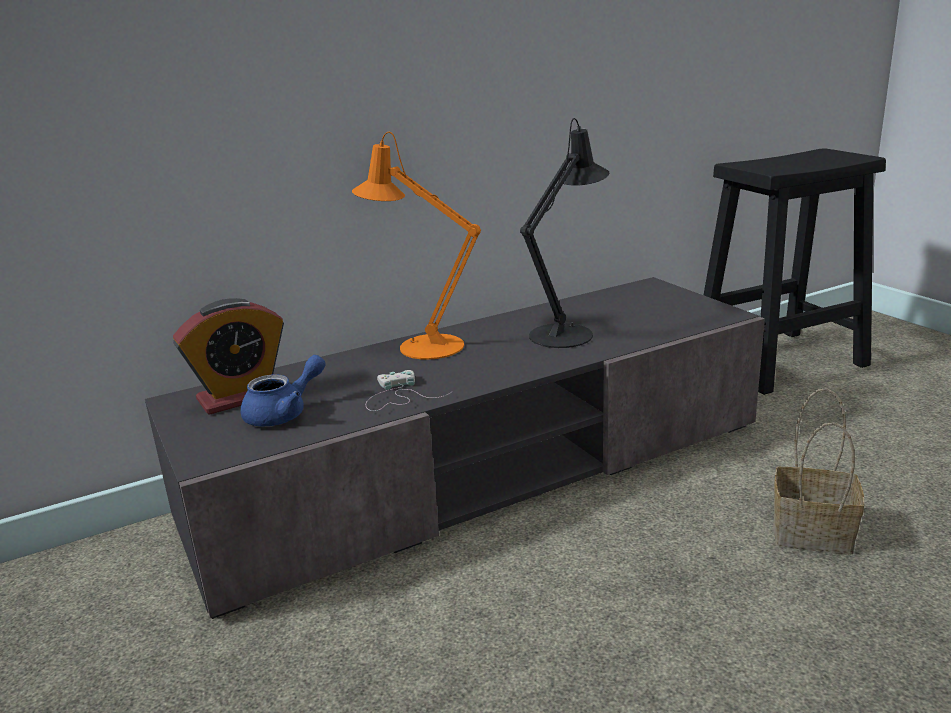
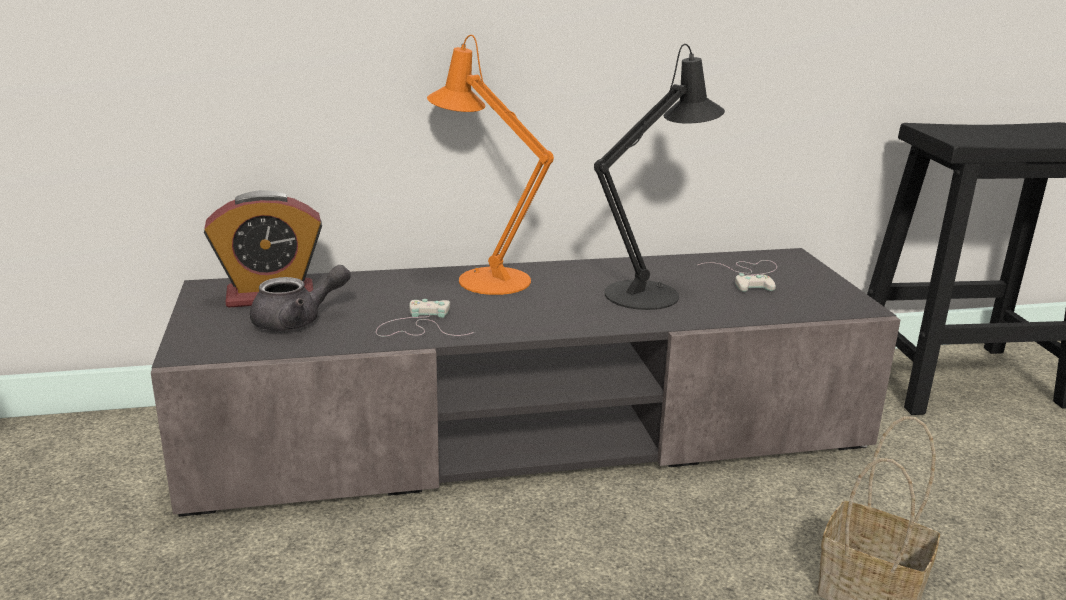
camera: 15 degrees right, 0 degrees up
blue teapot [240,355,326,426] -> grey teapot [250,265,351,331]
none -> white game controller [697,260,777,292]

